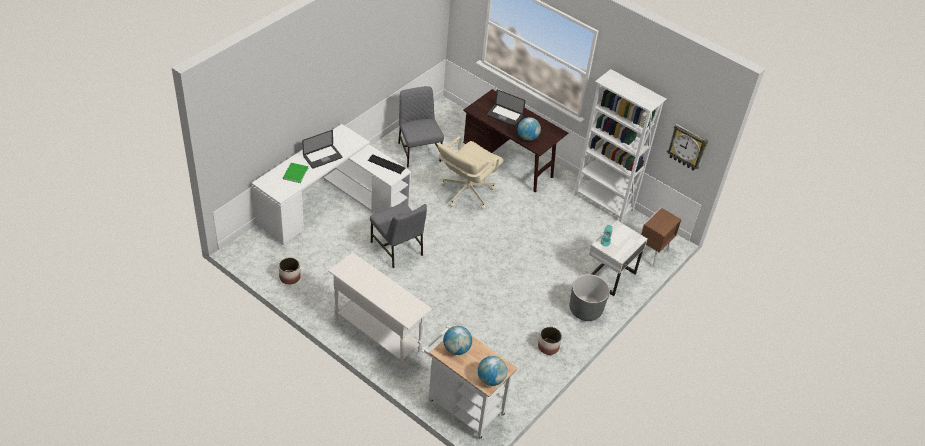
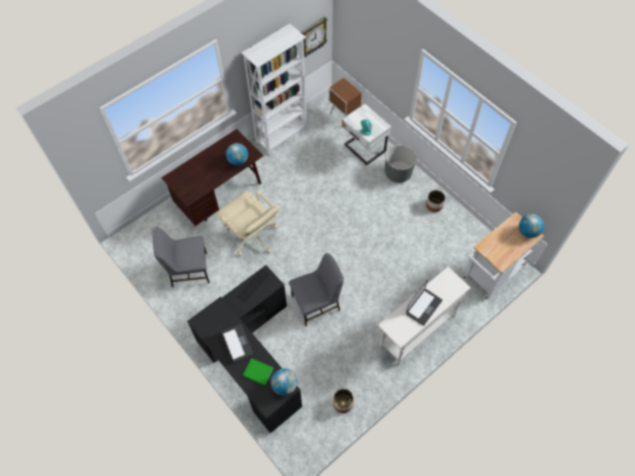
camera: 75 degrees left, 15 degrees up
white desk [252,124,411,246] -> black desk [187,265,302,433]
globe [443,326,472,355] -> globe moved to [271,368,297,396]
laptop [487,89,525,126] -> laptop moved to [406,280,442,326]

